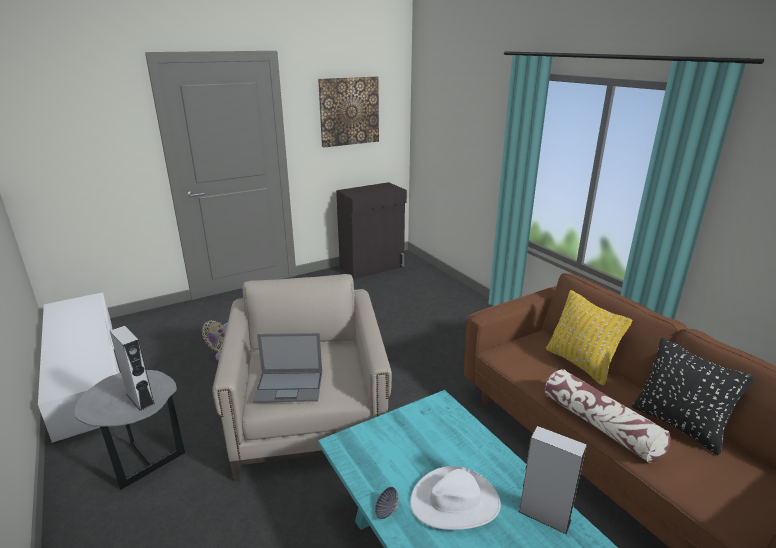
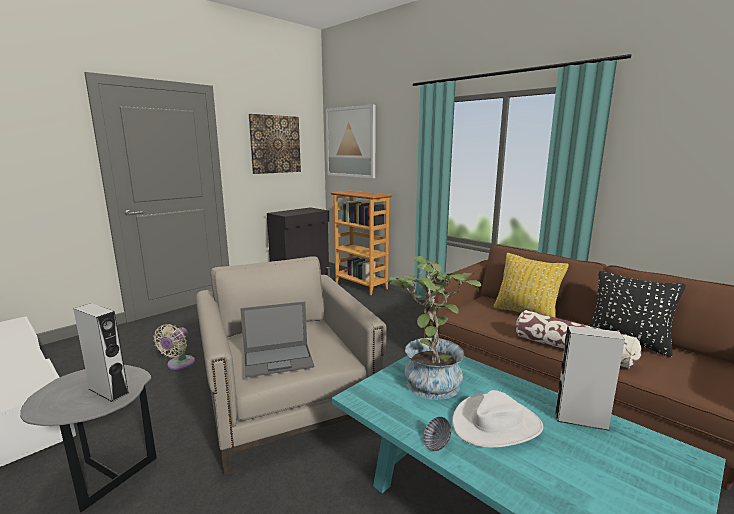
camera: 15 degrees left, 10 degrees down
none -> picture [326,104,376,178]
none -> bookcase [331,191,393,295]
none -> potted plant [384,256,481,400]

